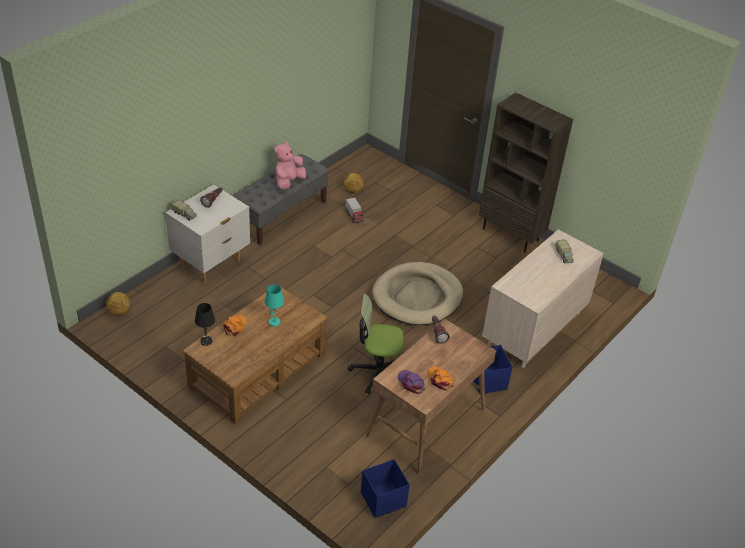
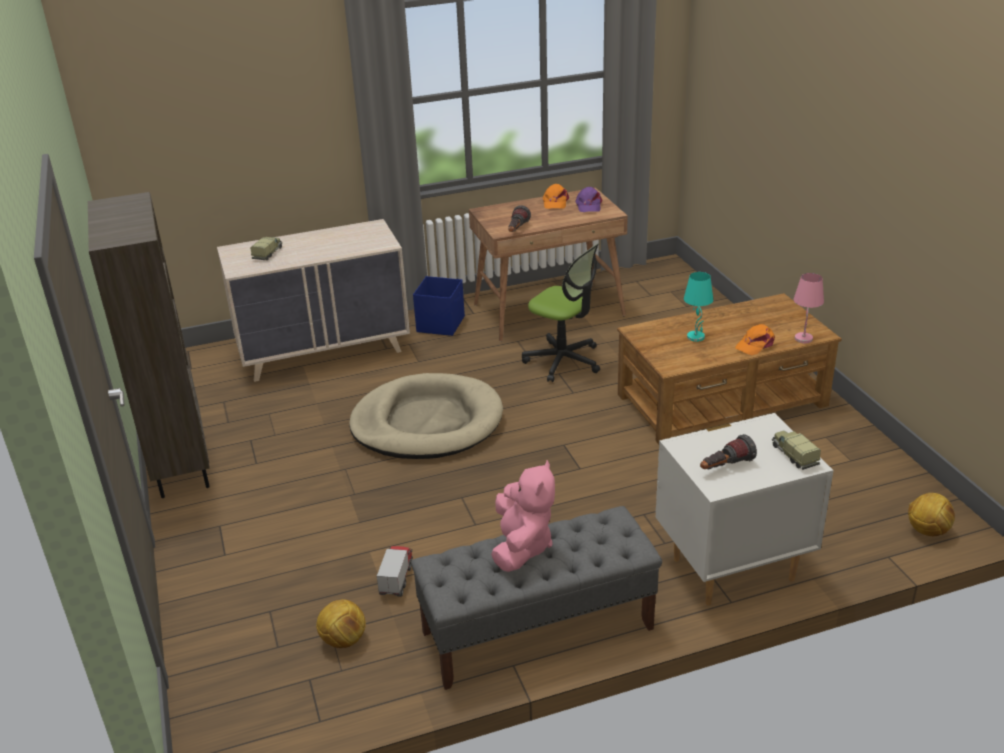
camera: 145 degrees left, 10 degrees down
black table lamp [195,303,215,346] -> pink table lamp [793,273,824,343]
pink plush toy [275,141,306,190] -> pink plush toy turned 60 degrees counterclockwise [491,460,555,572]
blue storage box [361,459,410,518] -> none

